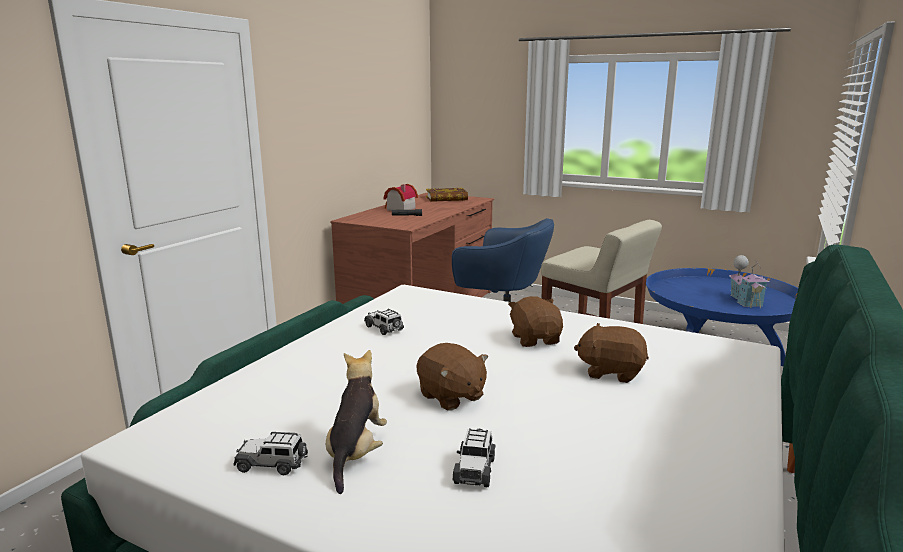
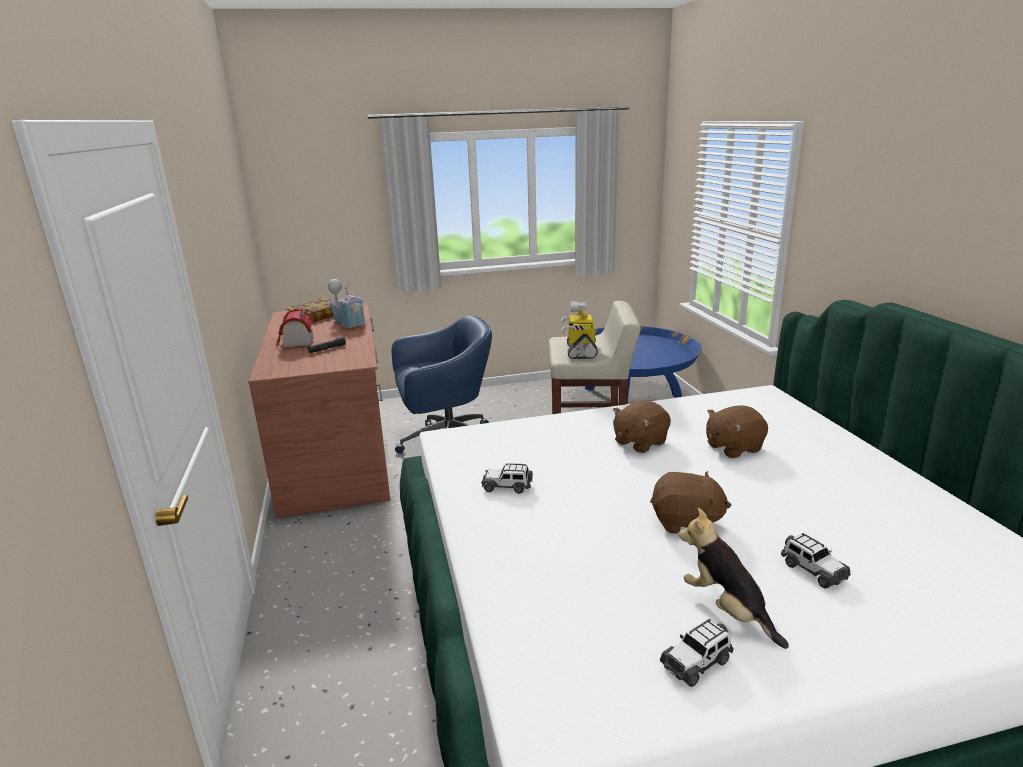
camera: 40 degrees left, 5 degrees up
brown plush toy [508,296,563,347] -> brown plush toy turned 75 degrees counterclockwise [613,400,671,453]
toy house [729,255,769,308] -> toy house moved to [328,279,365,328]
none -> toy robot [561,301,598,359]

